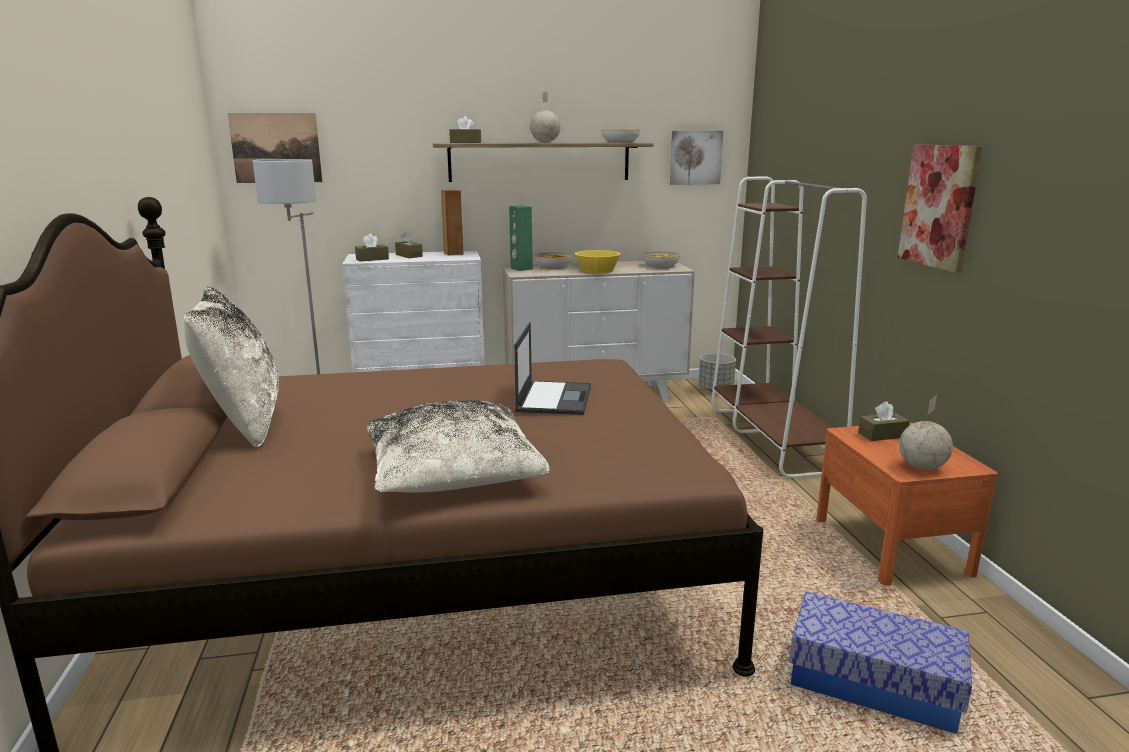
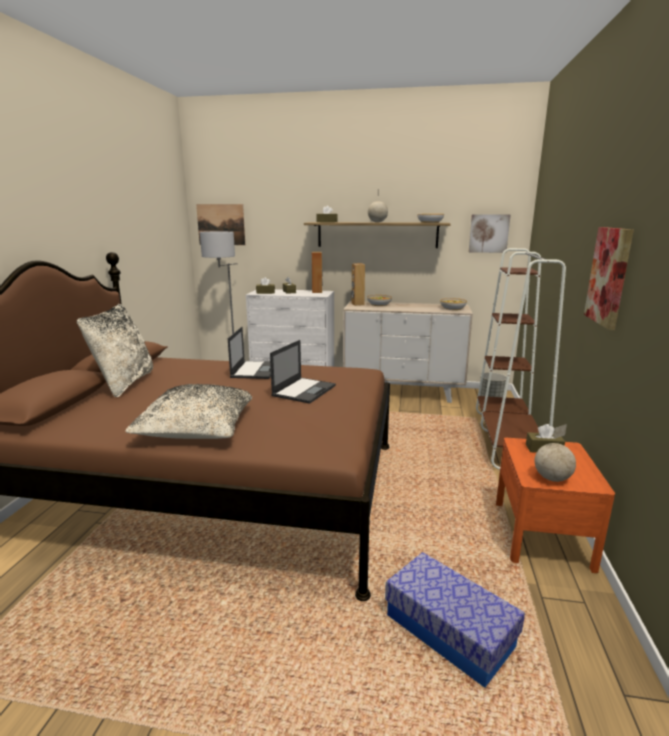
camera: 20 degrees right, 0 degrees up
green speaker [509,206,533,271] -> brown speaker [351,263,365,306]
yellow bowl [575,250,621,273] -> none
none -> laptop [228,327,271,379]

